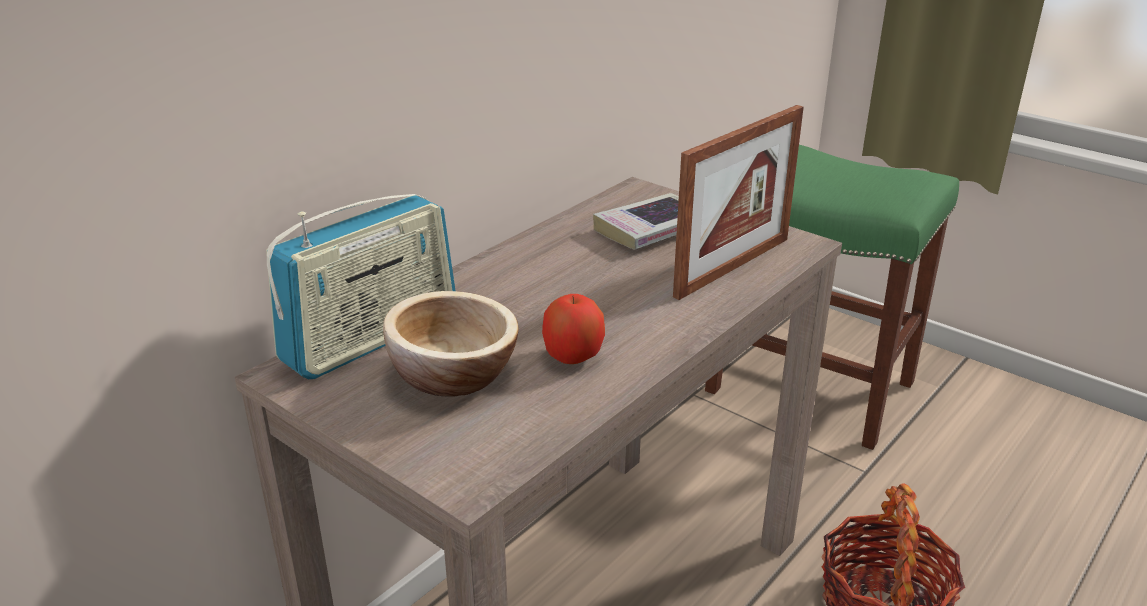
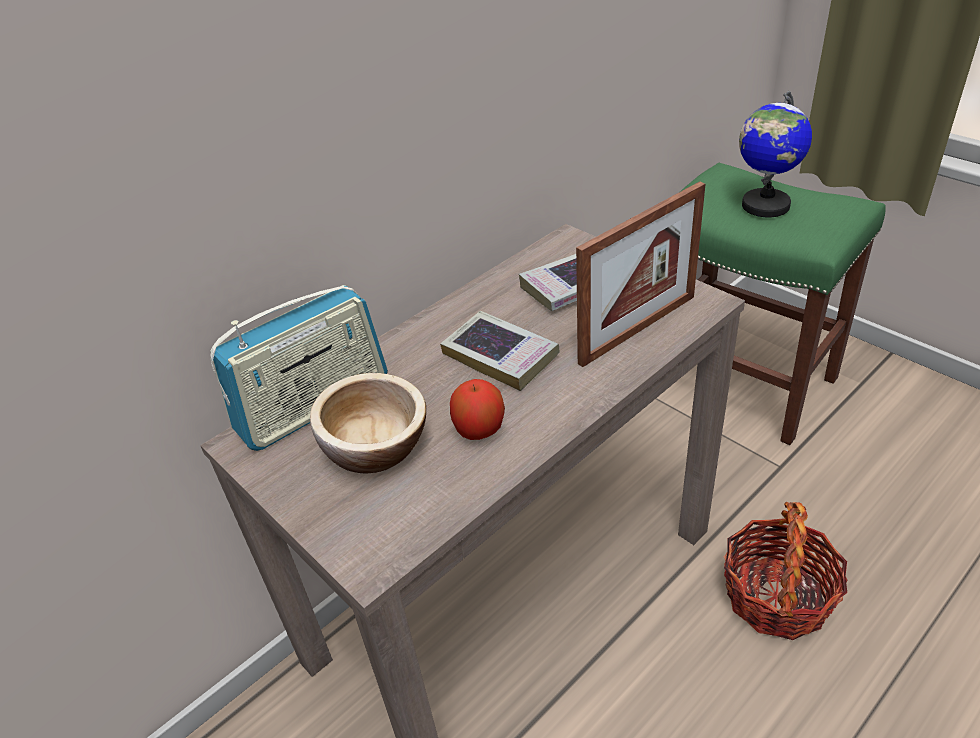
camera: 10 degrees right, 10 degrees up
none -> book [440,311,560,391]
none -> globe [739,91,812,217]

